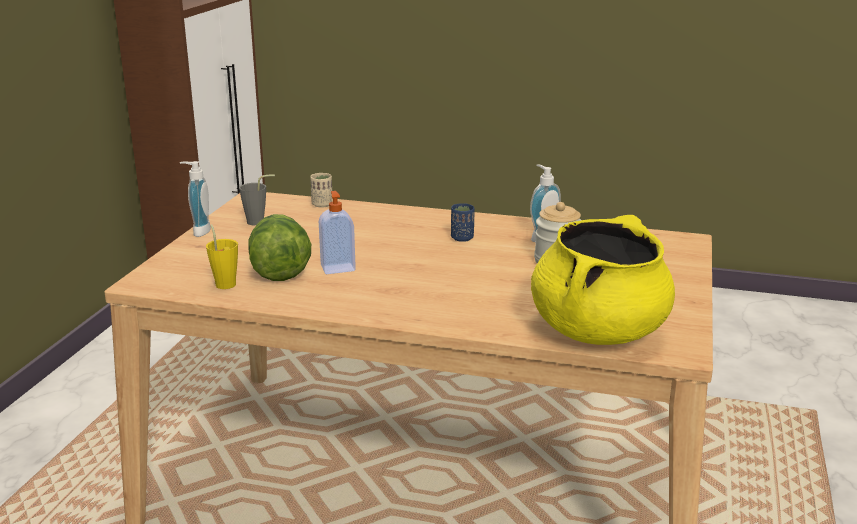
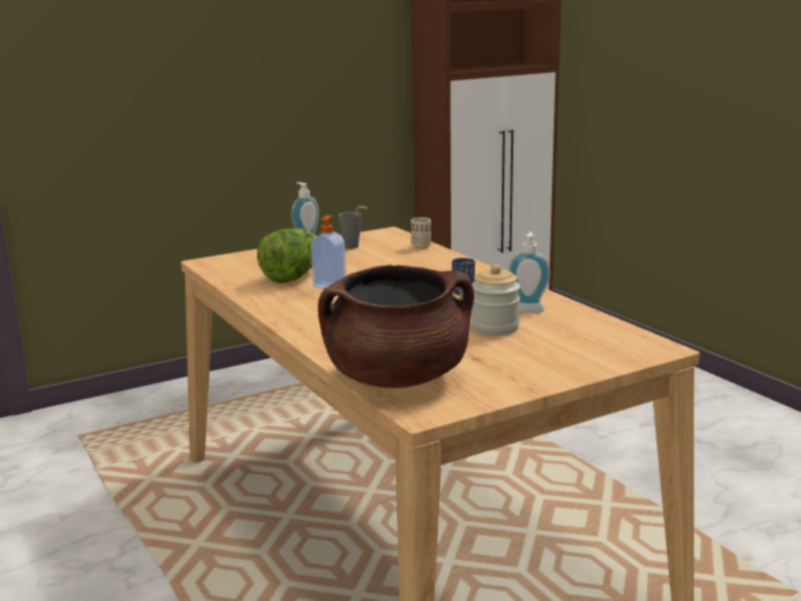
camera: 45 degrees right, 5 degrees down
yellow cup [206,224,238,289] -> none
yellow cooking pot [531,215,675,345] -> brown cooking pot [318,265,474,388]

